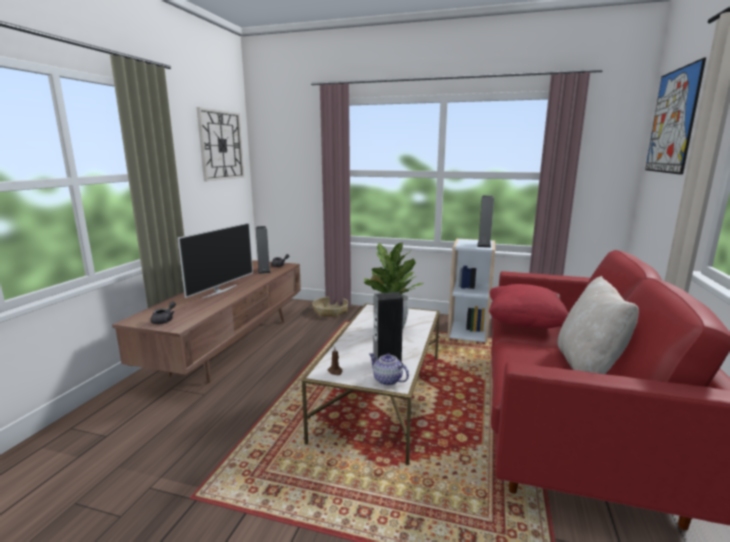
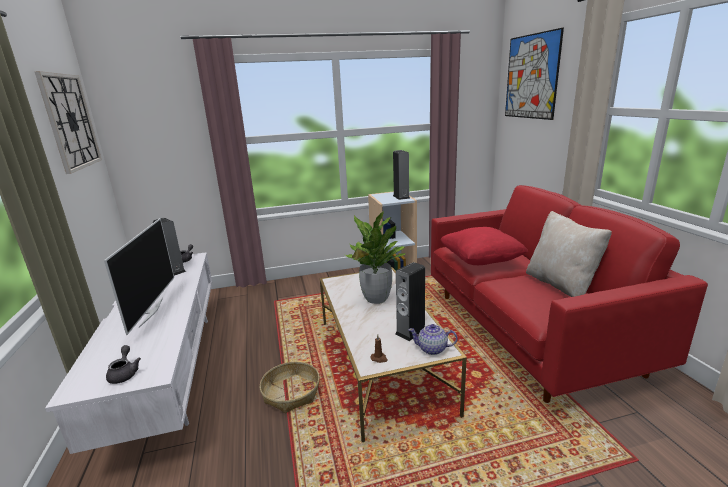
camera: 30 degrees left, 5 degrees up
brown tv stand [112,260,301,383] -> white tv stand [45,252,212,454]
basket [312,297,348,317] -> basket moved to [260,362,320,413]

